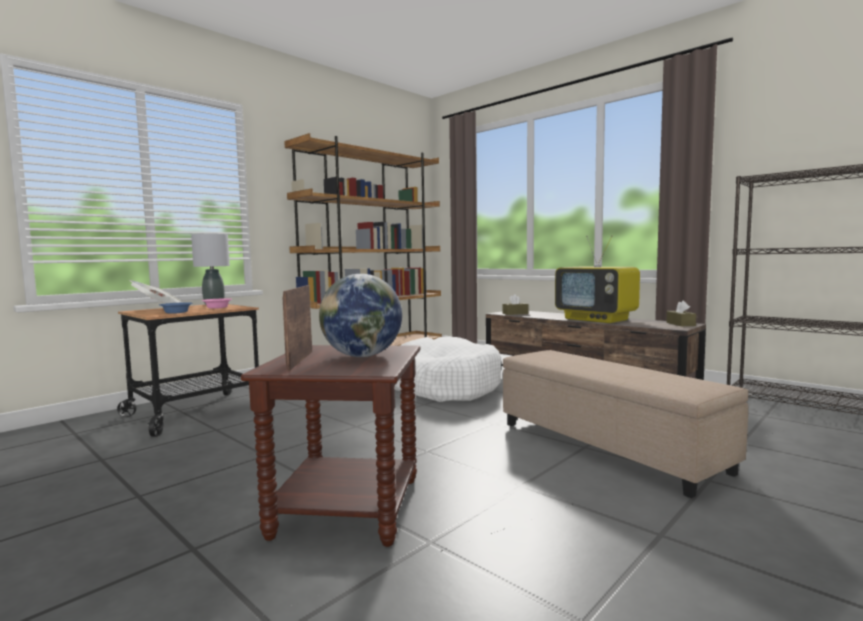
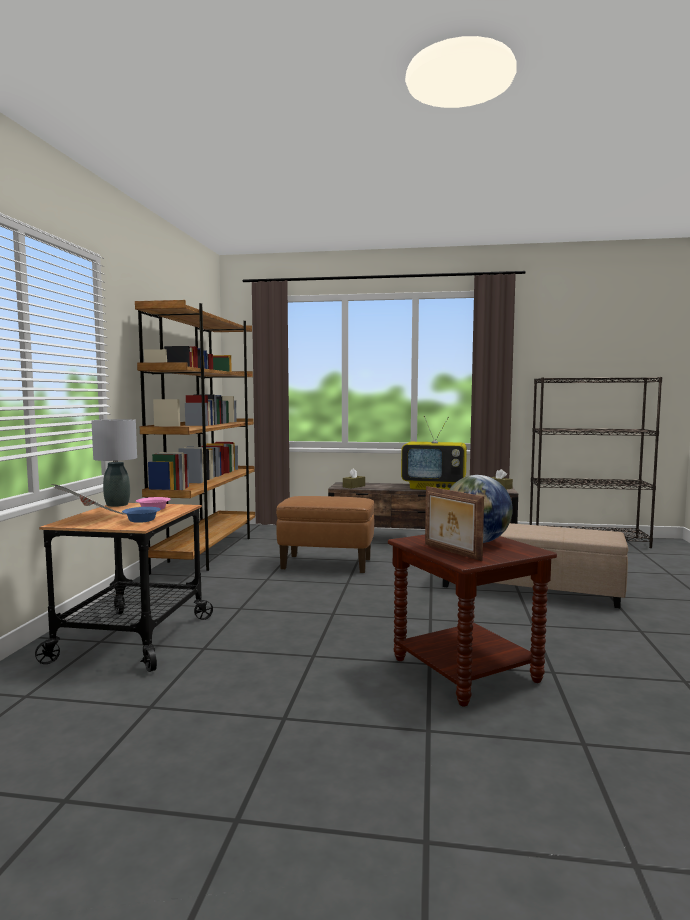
camera: 35 degrees left, 0 degrees up
white dog bed [394,337,501,402] -> brown ottoman [276,496,374,573]

